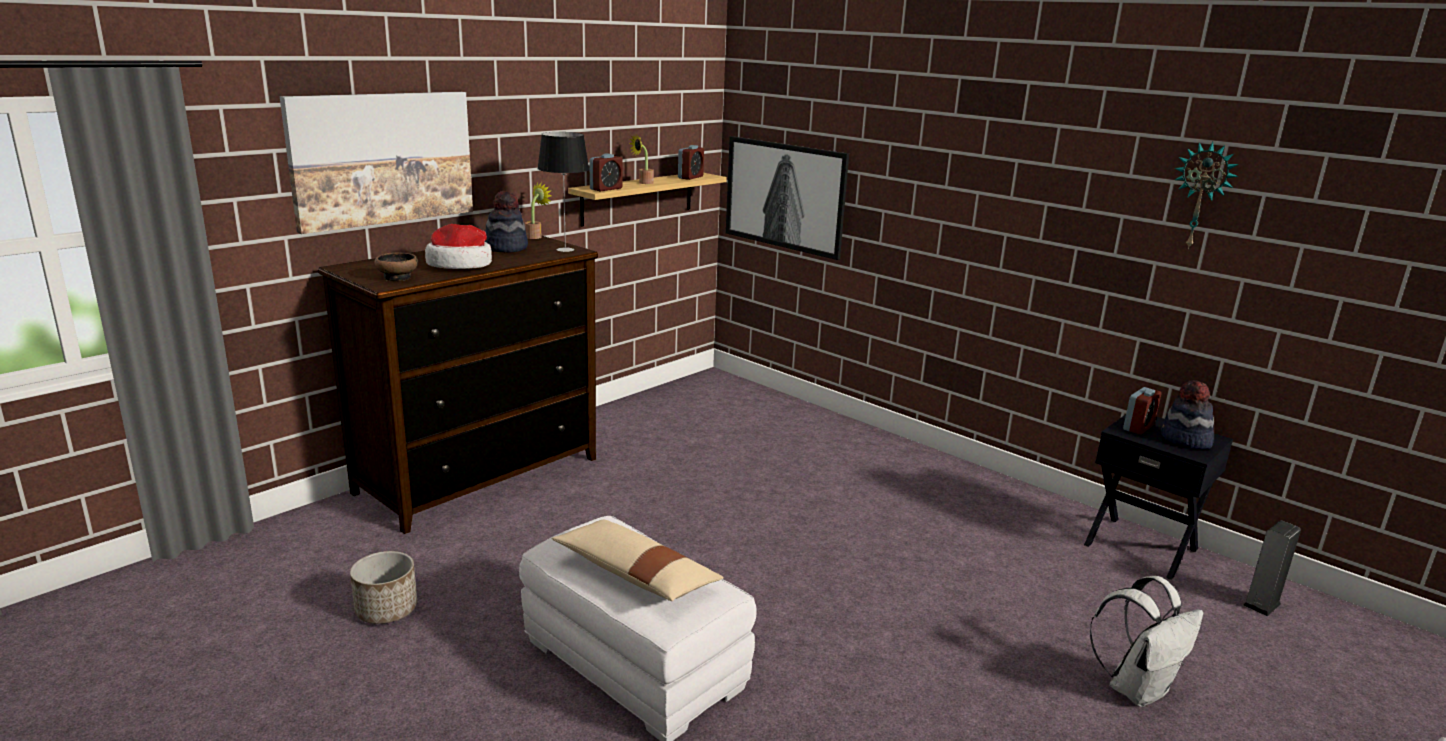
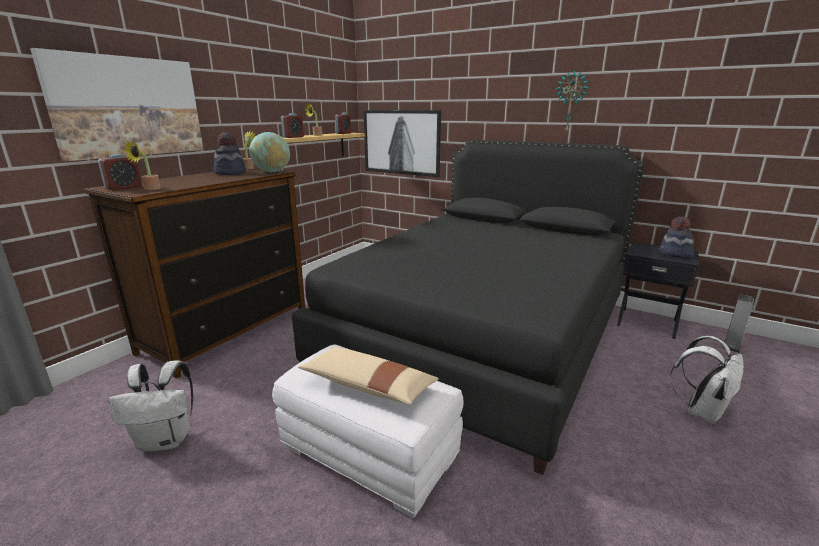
camera: 10 degrees left, 0 degrees up
planter [350,551,417,624] -> white backpack [109,360,193,452]
bowl [374,253,418,281] -> potted plant [123,140,161,190]
hat [425,224,492,269] -> none
table lamp [537,132,589,252] -> globe [249,132,290,172]
alarm clock [1123,387,1161,435] -> alarm clock moved to [98,154,142,190]
wall clock [1174,142,1239,249] -> wall clock moved to [555,70,589,133]
none -> black bed [292,140,645,475]

